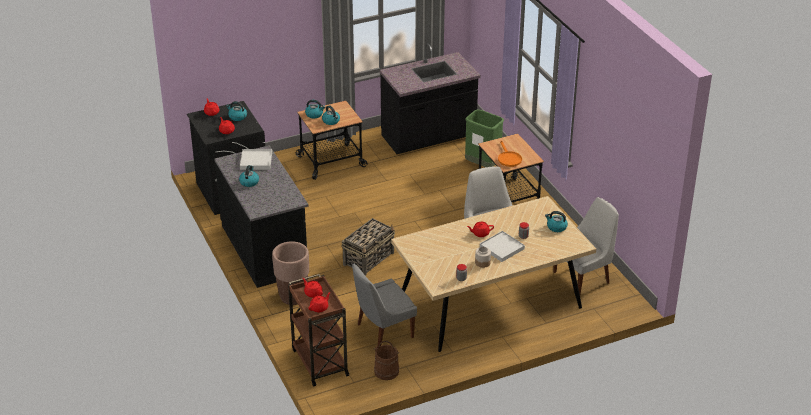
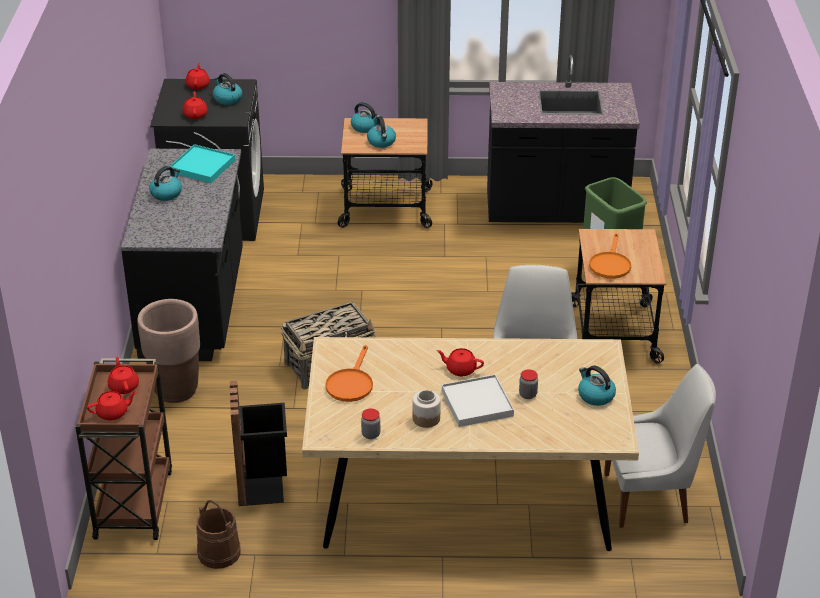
camera: 25 degrees right, 0 degrees up
white tray [240,149,272,170] -> turquoise tray [169,144,235,183]
grey chair [352,263,417,348] -> black trash can [230,381,287,506]
none -> orange frying pan [325,345,373,402]

